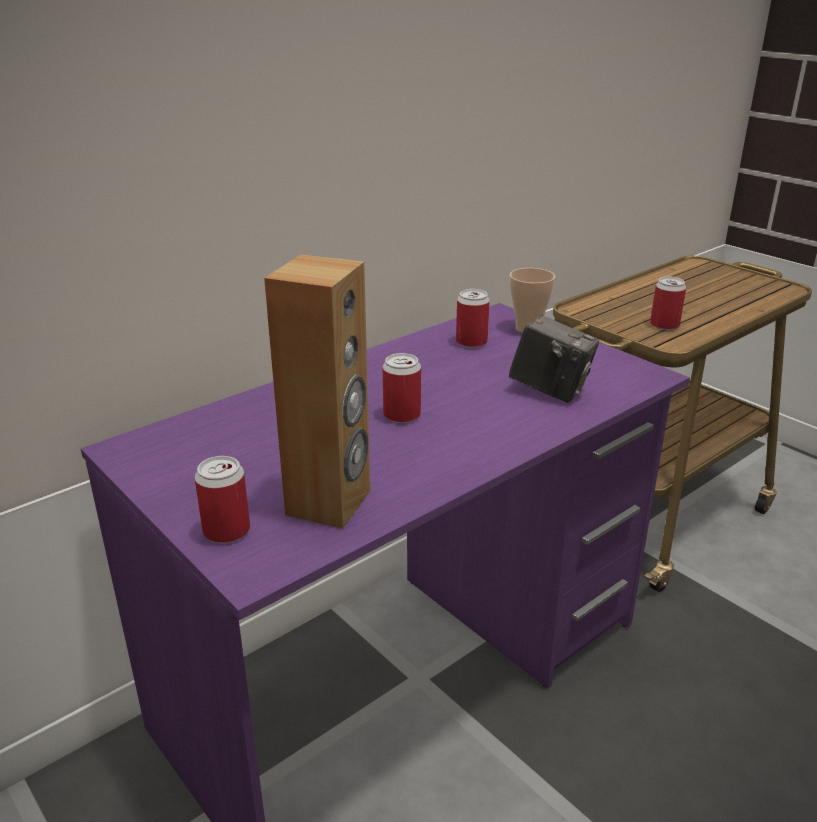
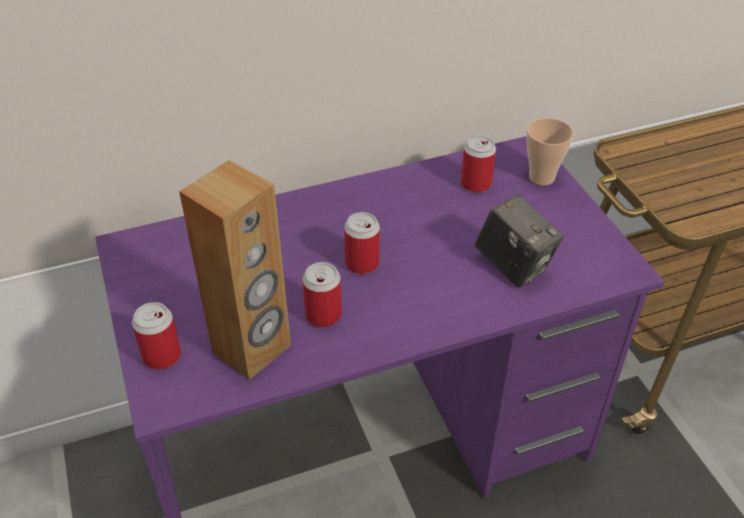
camera: 20 degrees right, 15 degrees up
can [650,276,686,330] -> can moved to [302,262,342,327]

